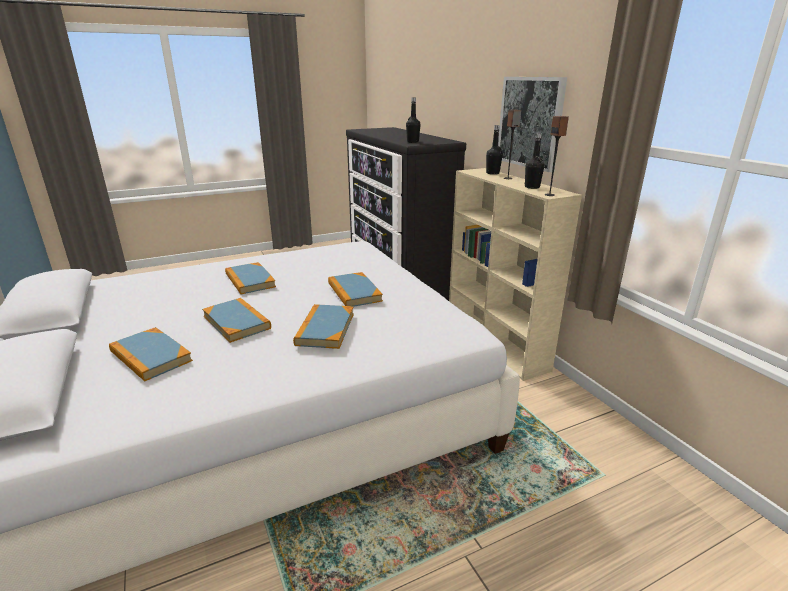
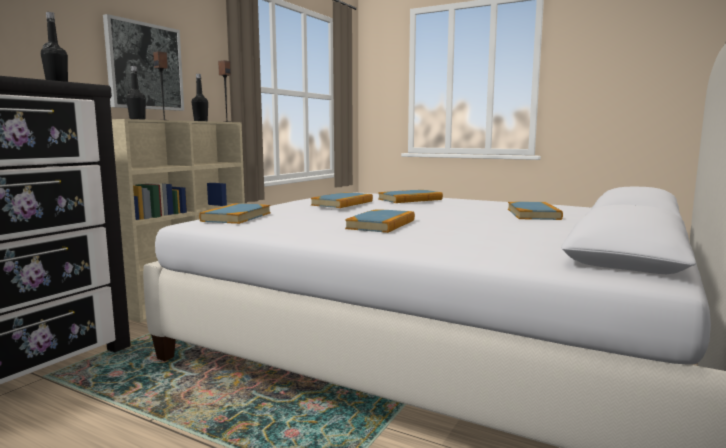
camera: 125 degrees left, 15 degrees down
book [202,298,271,343] -> book moved to [199,203,270,224]

